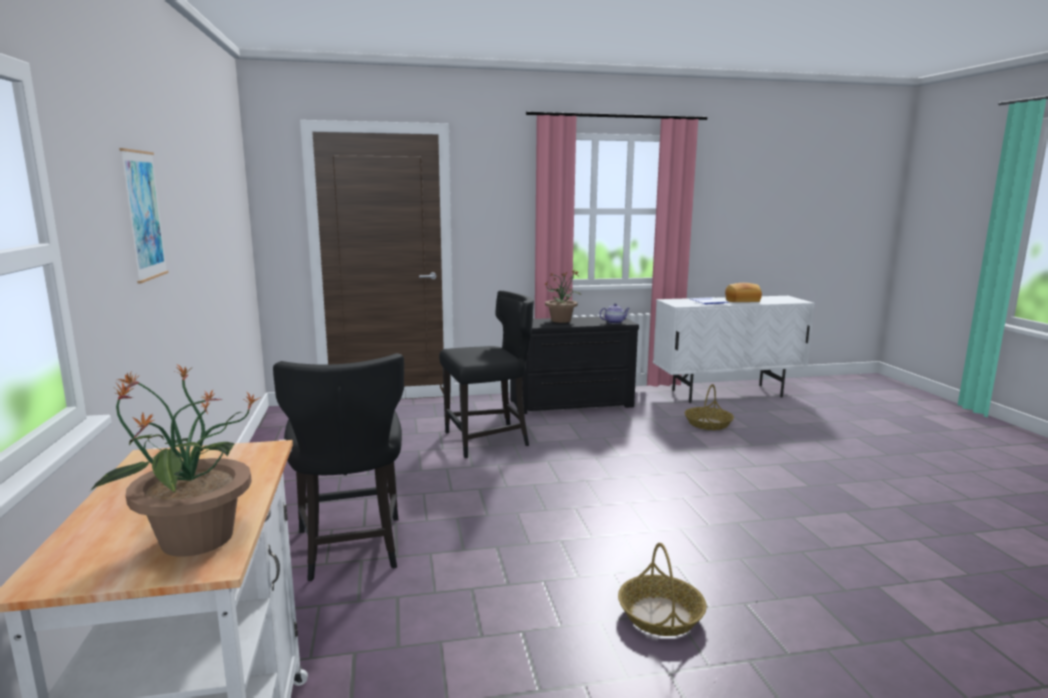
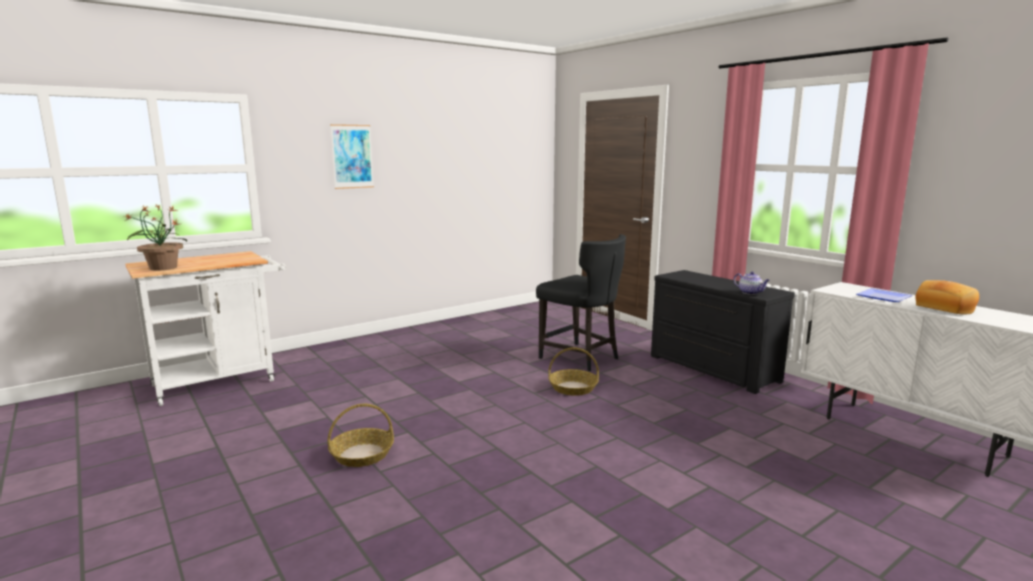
camera: 65 degrees right, 0 degrees up
black chair [273,353,404,581] -> none
potted plant [545,270,581,323] -> none
basket [685,384,734,430] -> basket moved to [548,347,599,396]

